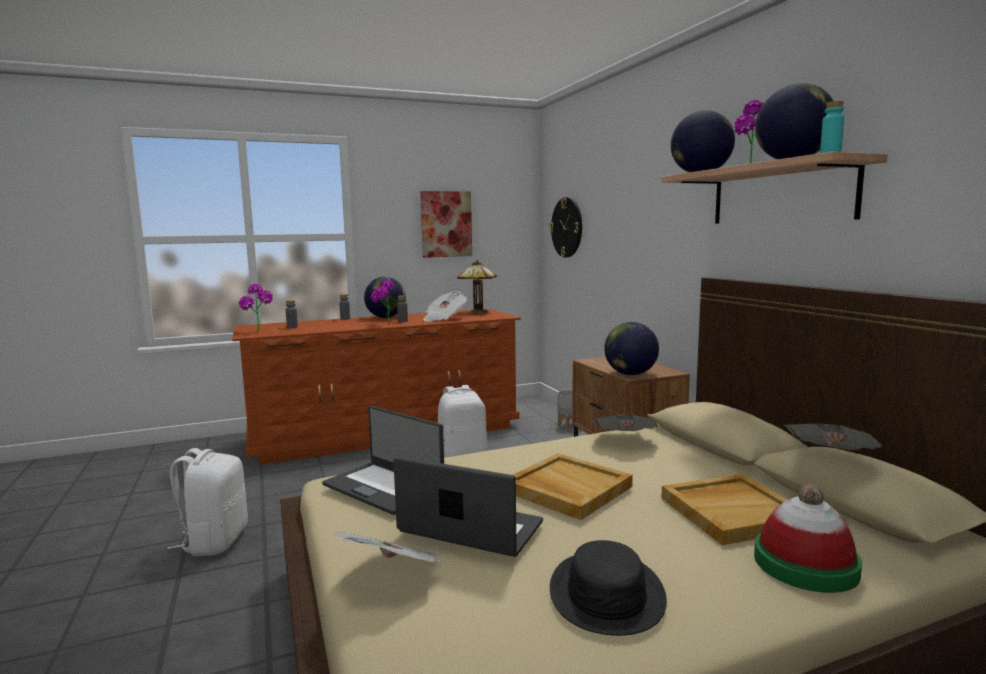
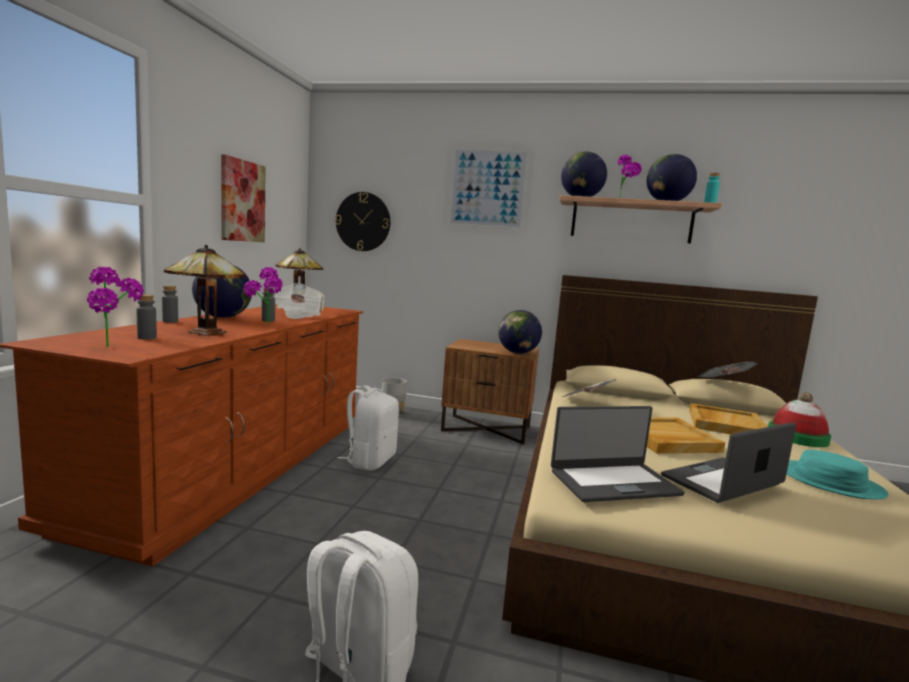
camera: 55 degrees left, 0 degrees up
newspaper [333,532,443,563] -> none
black hat [550,540,667,636] -> turquoise hat [787,450,889,500]
none -> table lamp [164,245,246,335]
none -> picture [448,147,530,230]

